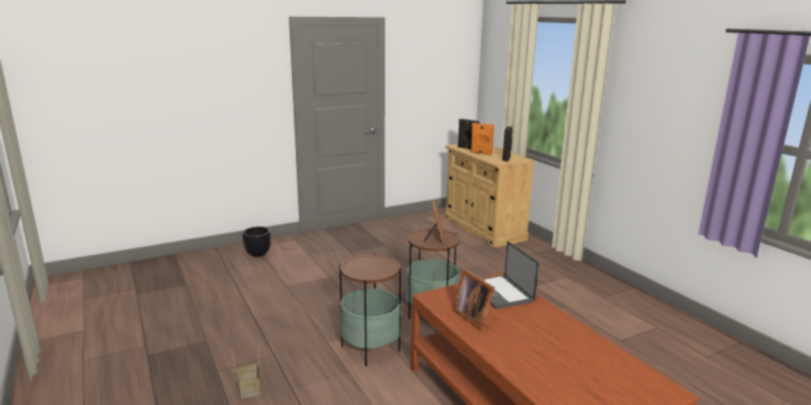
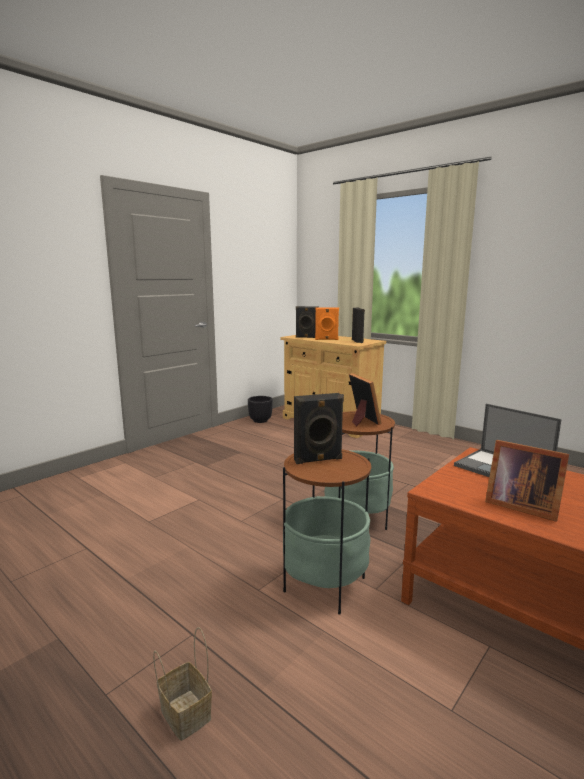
camera: 20 degrees left, 5 degrees down
black planter [243,226,271,257] -> black planter moved to [248,396,273,423]
none -> black speaker [294,393,344,464]

